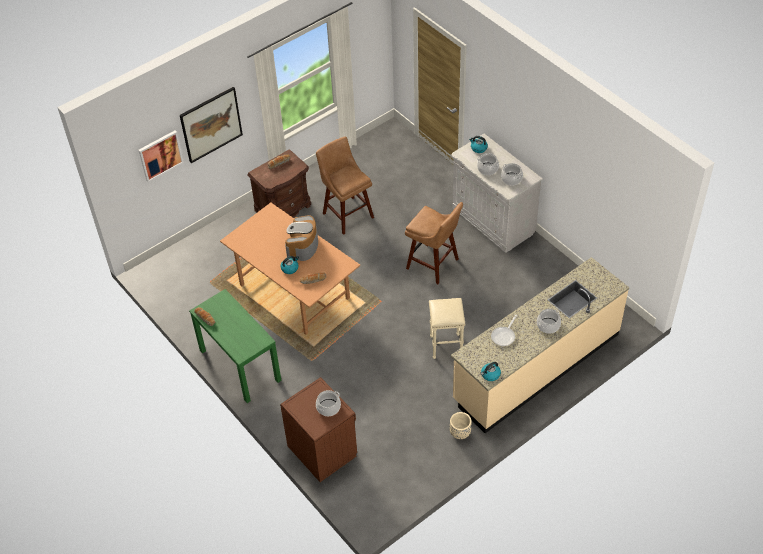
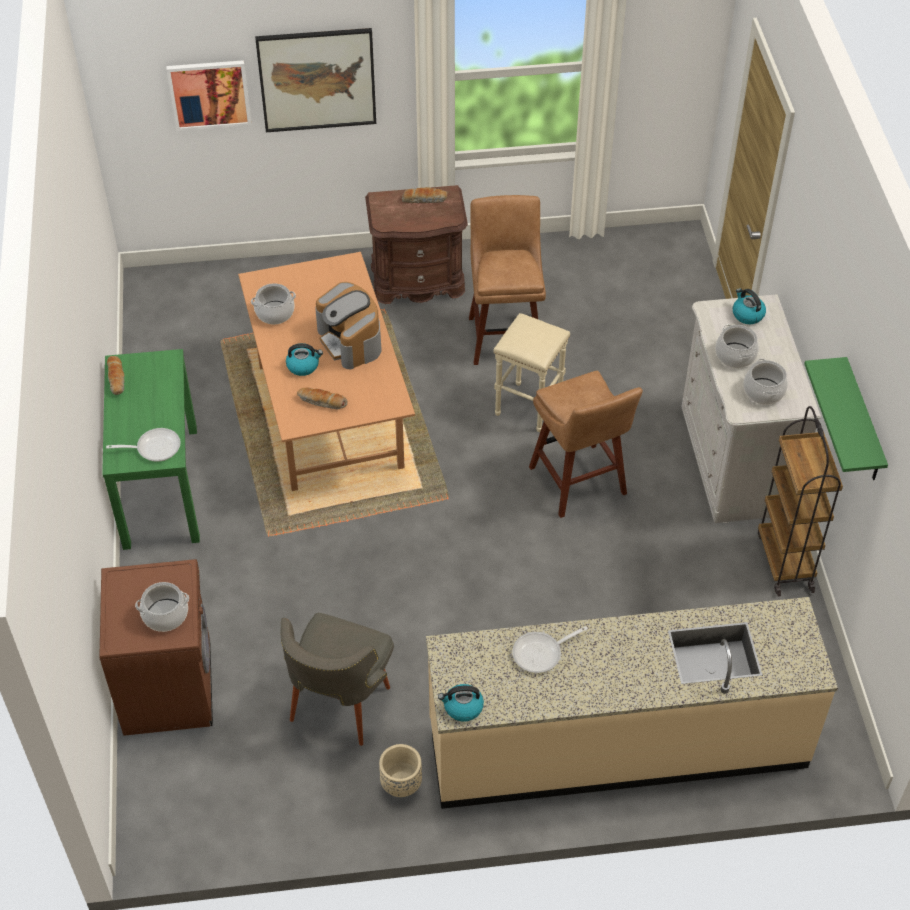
camera: 30 degrees right, 0 degrees up
coffee machine [285,215,318,261] -> coffee machine turned 75 degrees counterclockwise [315,282,382,369]
beige stool [429,298,465,359] -> beige stool moved to [493,313,570,432]
cooking pot [537,309,561,334] -> cooking pot moved to [251,283,296,325]
none -> frying pan [106,428,181,462]
none -> grey chair [280,613,394,746]
none -> brown cart [758,406,843,597]
none -> green shelf [804,357,888,480]

